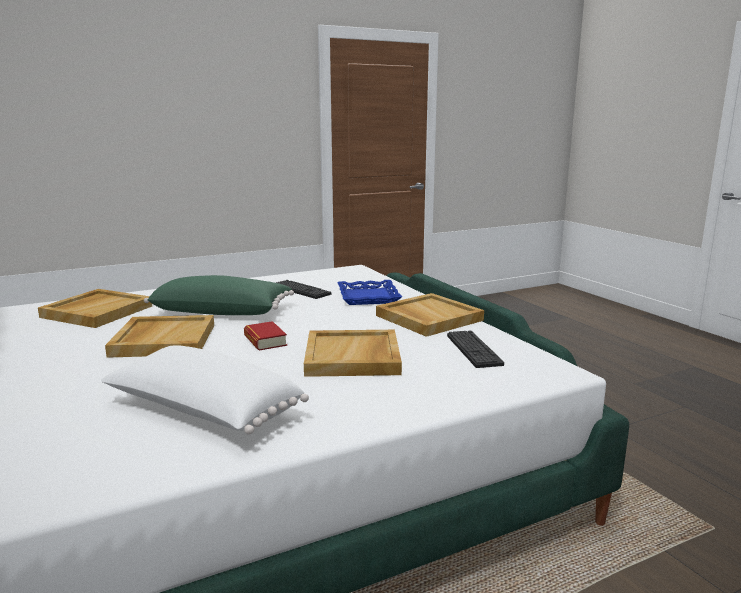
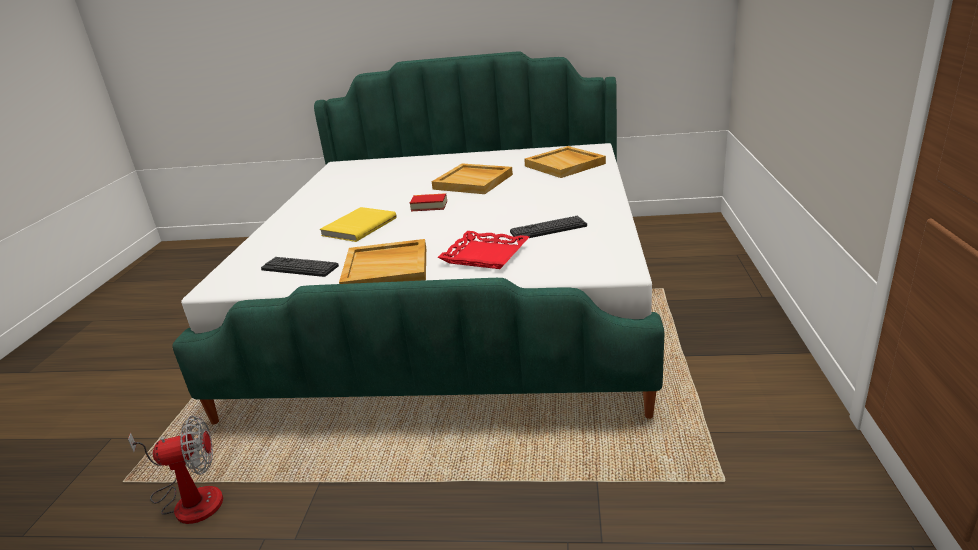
camera: 125 degrees right, 10 degrees up
white pillow [101,345,309,434] -> none
green pillow [144,275,294,315] -> none
beige tray [304,330,402,377] -> yellow book [320,207,396,242]
blue tray [337,280,402,305] -> red tray [438,231,529,269]
none -> fan [128,416,223,524]

